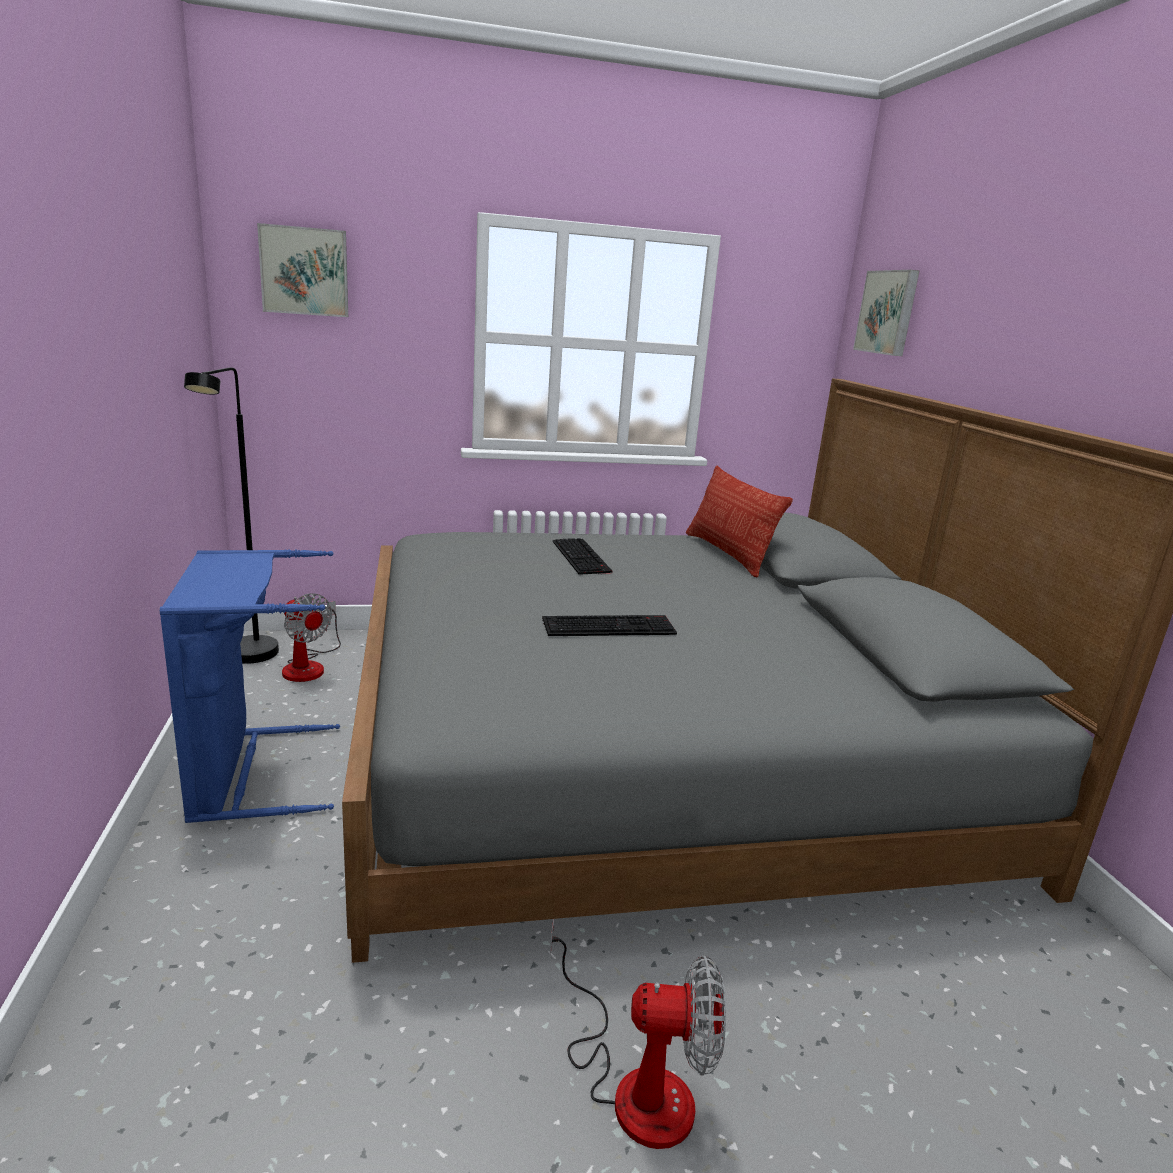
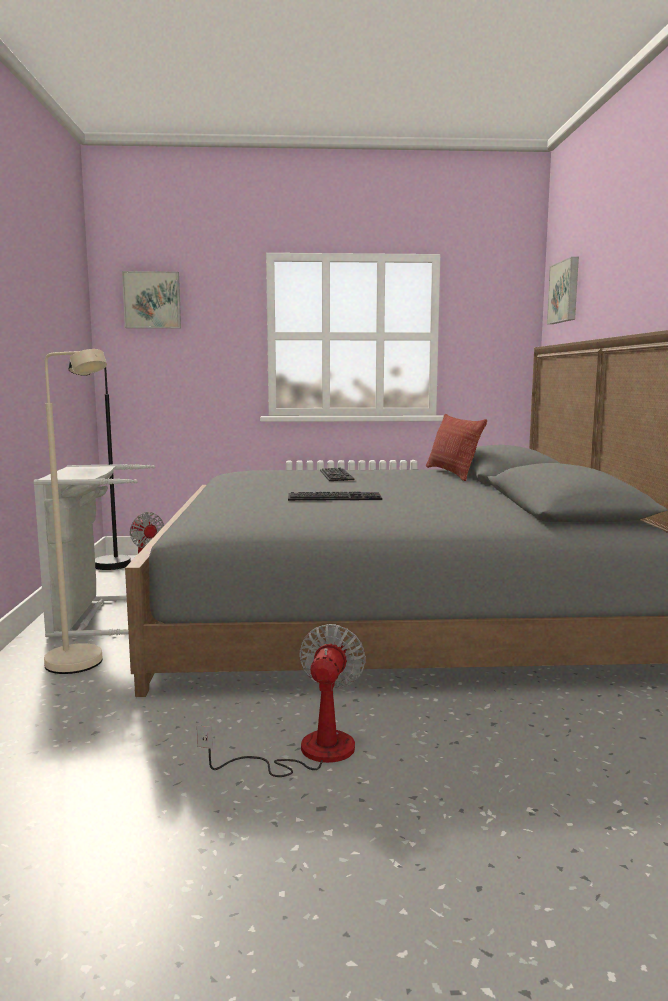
camera: 10 degrees right, 10 degrees down
blue laundry basket [160,549,340,823] -> grey laundry basket [34,464,155,637]
fan [550,919,726,1149] -> fan turned 90 degrees counterclockwise [197,624,366,777]
none -> beige floor lamp [44,349,107,674]

